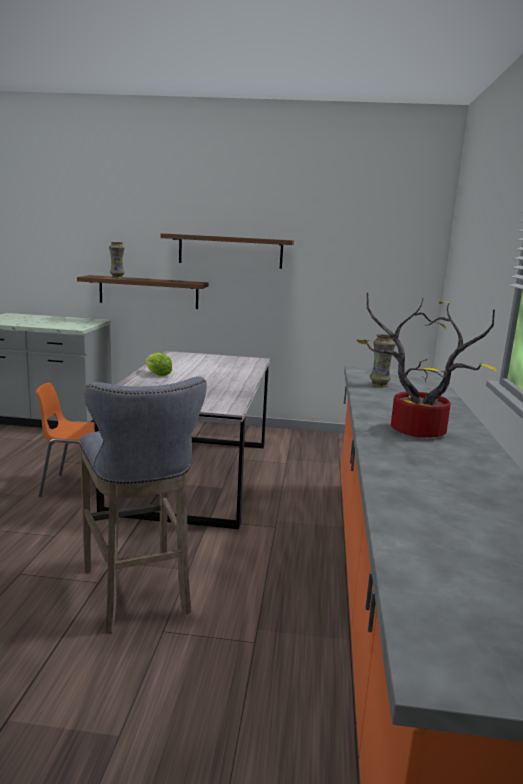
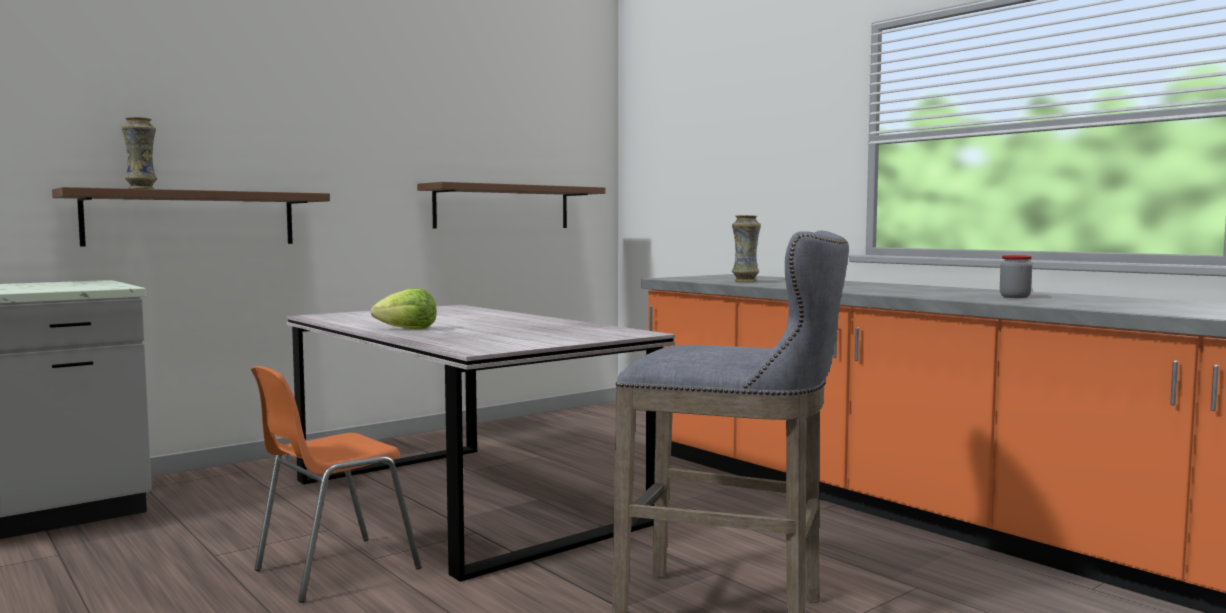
camera: 45 degrees left, 10 degrees down
brown shelf [160,233,294,269] -> brown shelf moved to [417,182,605,228]
potted plant [357,293,497,438] -> none
none -> jar [1000,255,1032,298]

